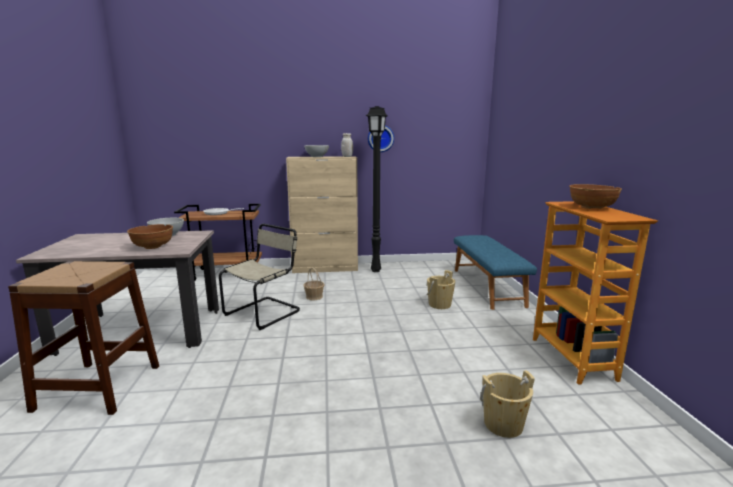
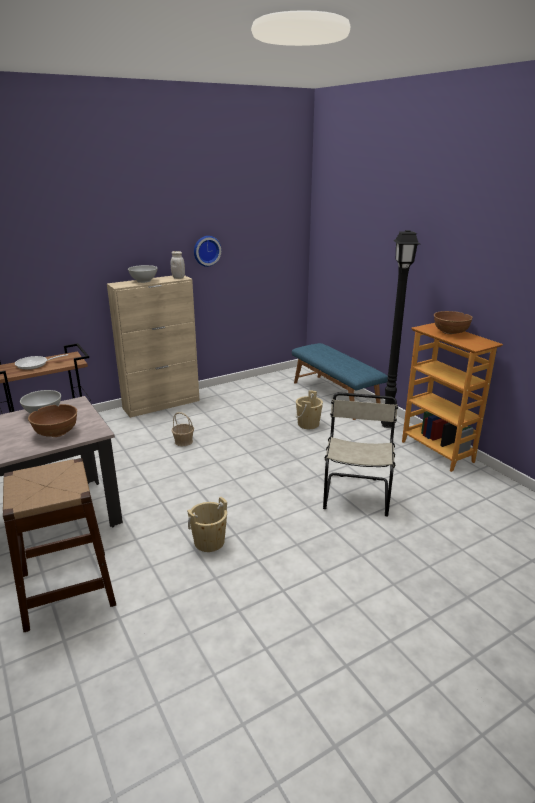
camera: 25 degrees left, 10 degrees up
beige chair [219,224,300,330] -> beige chair moved to [323,392,398,517]
black floor lamp [365,106,388,272] -> black floor lamp moved to [381,230,420,428]
beige bucket [480,370,535,438] -> beige bucket moved to [187,497,227,552]

